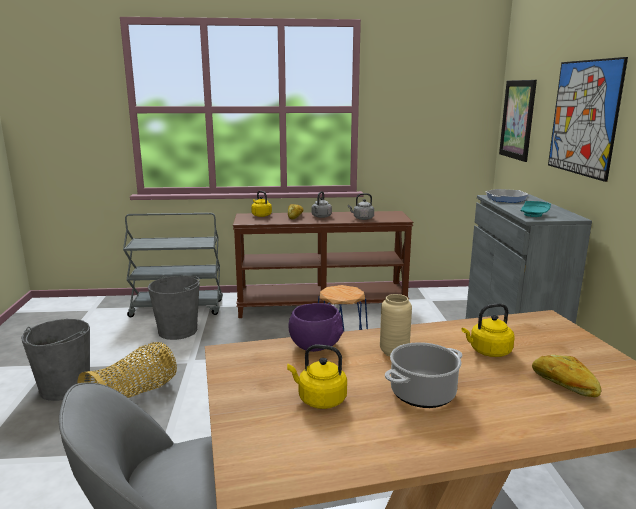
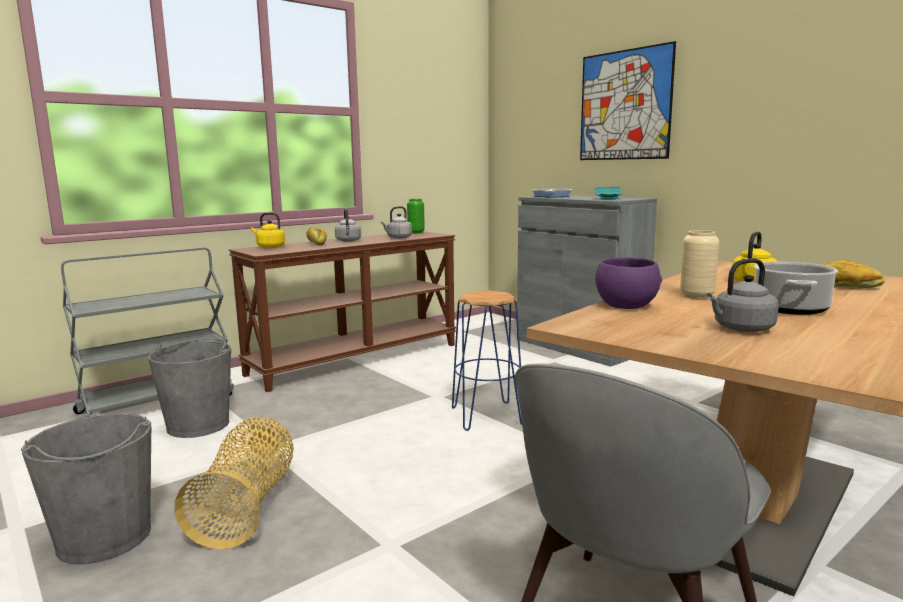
camera: 35 degrees left, 5 degrees down
yellow kettle [287,345,347,409] -> grey kettle [706,258,779,332]
picture [499,80,537,162] -> none
none -> green vase [407,199,425,234]

